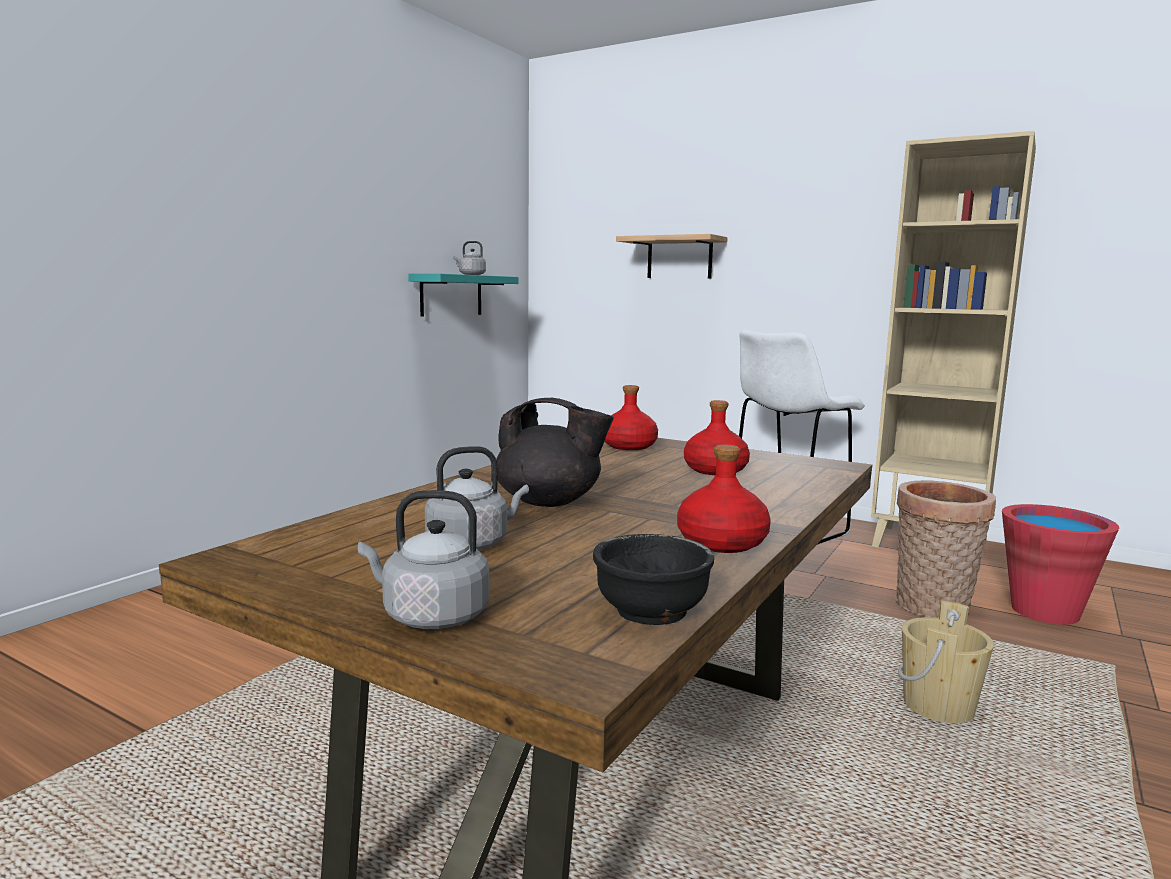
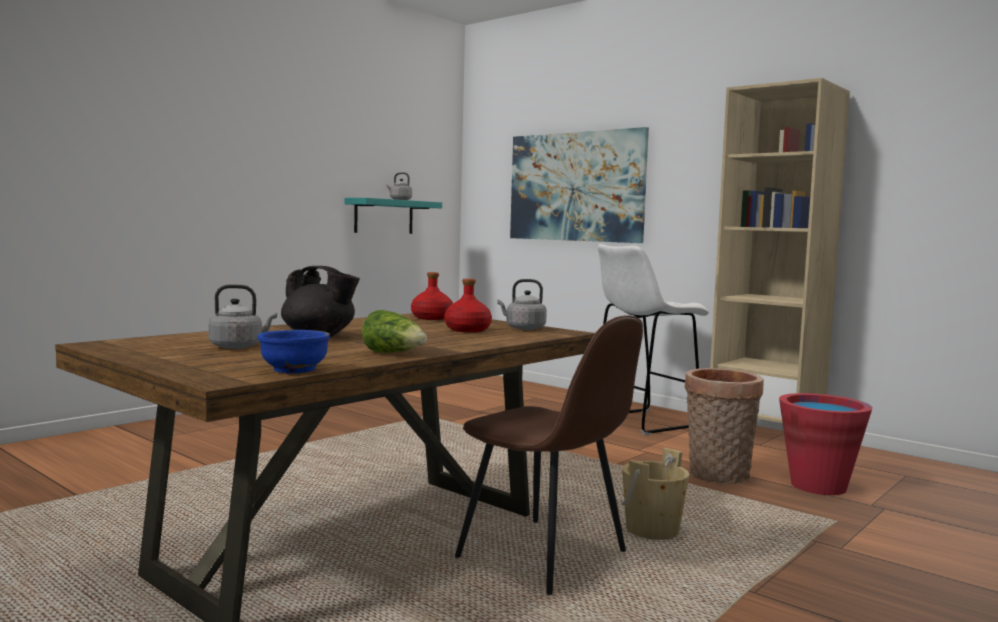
camera: 10 degrees right, 5 degrees down
grey kettle [358,490,489,629] -> grey kettle moved to [497,279,547,330]
black bowl [593,534,714,625] -> blue bowl [258,330,330,373]
shelf [616,234,728,279] -> picture [510,127,649,243]
red bottle [677,445,771,553] -> lettuce [362,310,427,353]
none -> brown chair [455,315,643,595]

